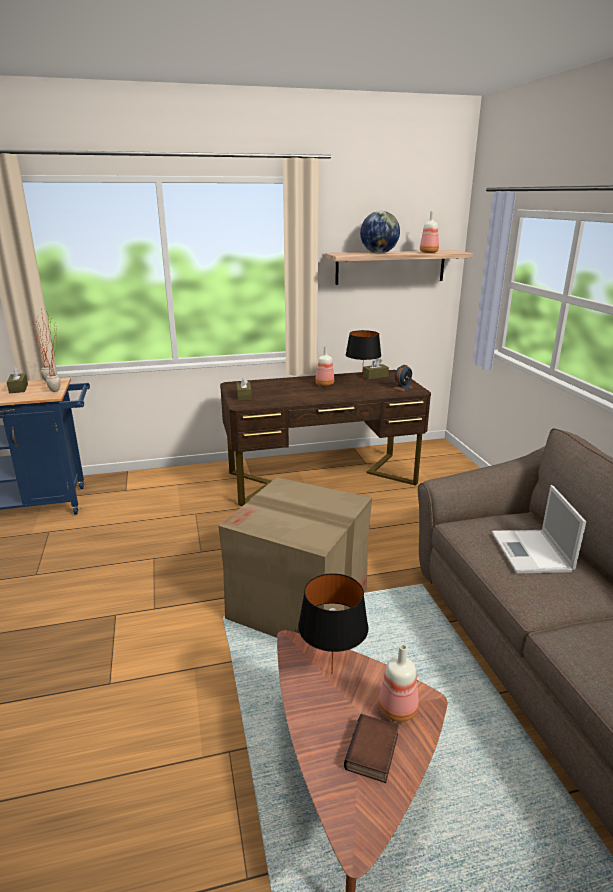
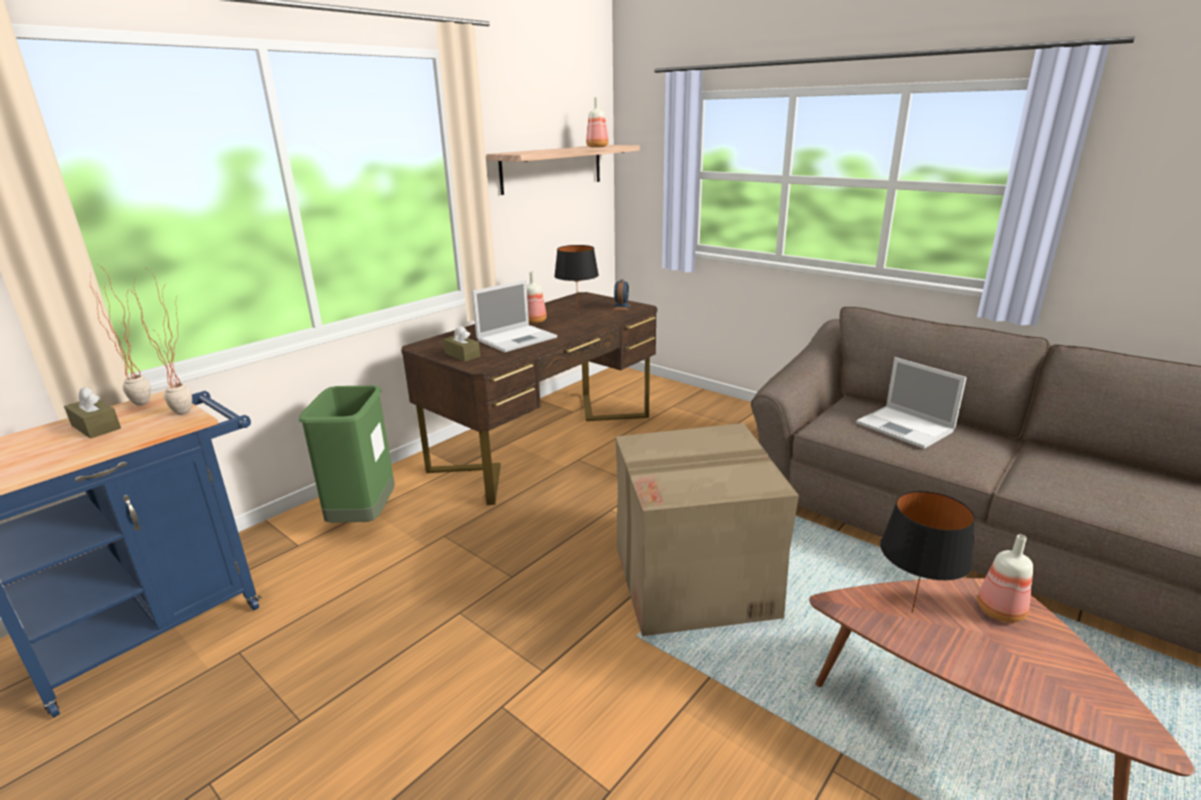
camera: 35 degrees left, 0 degrees up
book [344,714,399,783] -> none
globe [360,211,400,253] -> none
brown tissue box [363,358,389,380] -> none
none -> green trash can [299,385,395,523]
none -> laptop [472,280,557,352]

